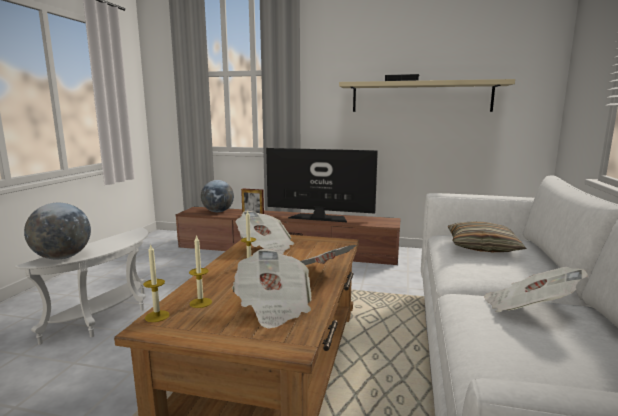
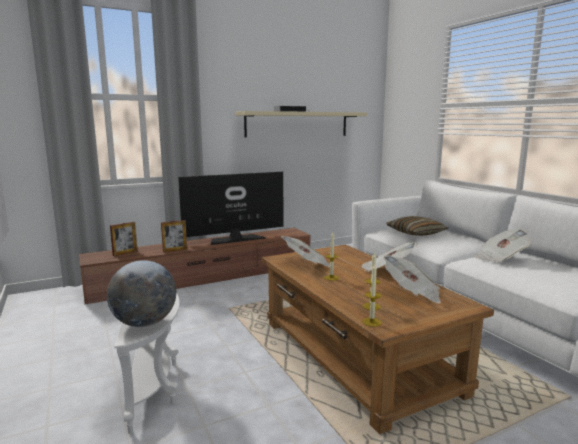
camera: 40 degrees left, 0 degrees up
globe [201,180,234,212] -> picture frame [110,222,137,256]

